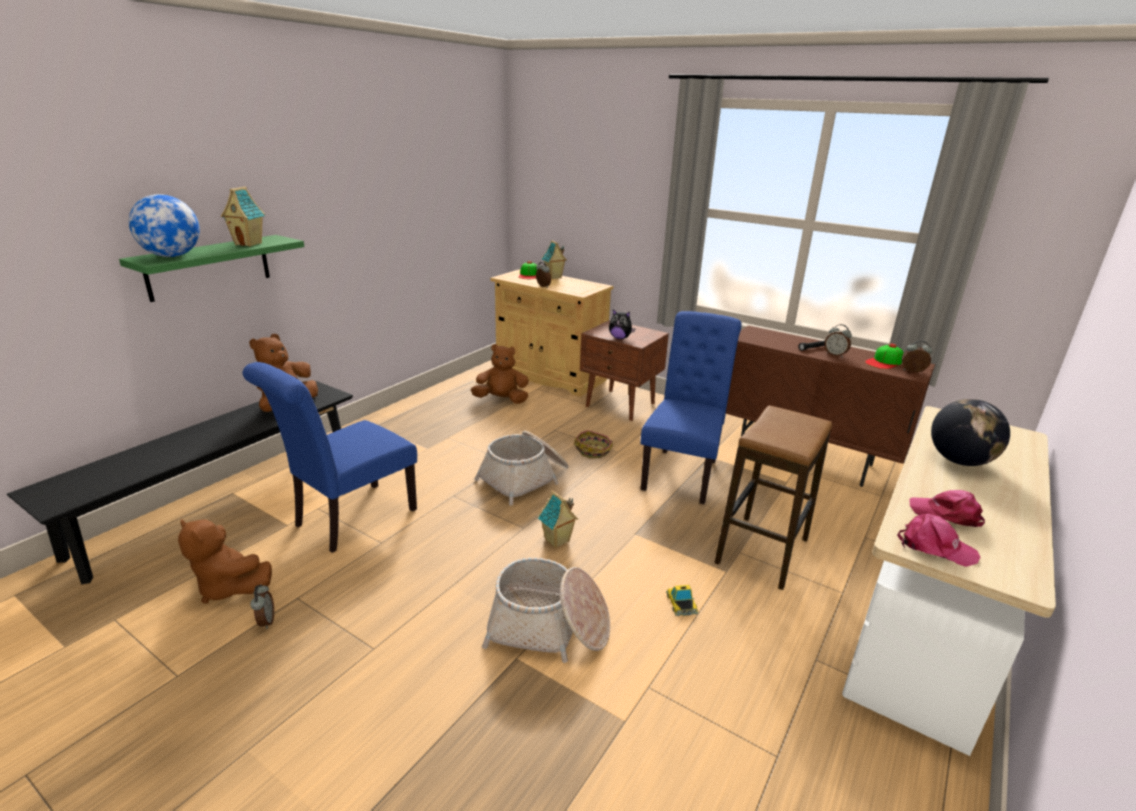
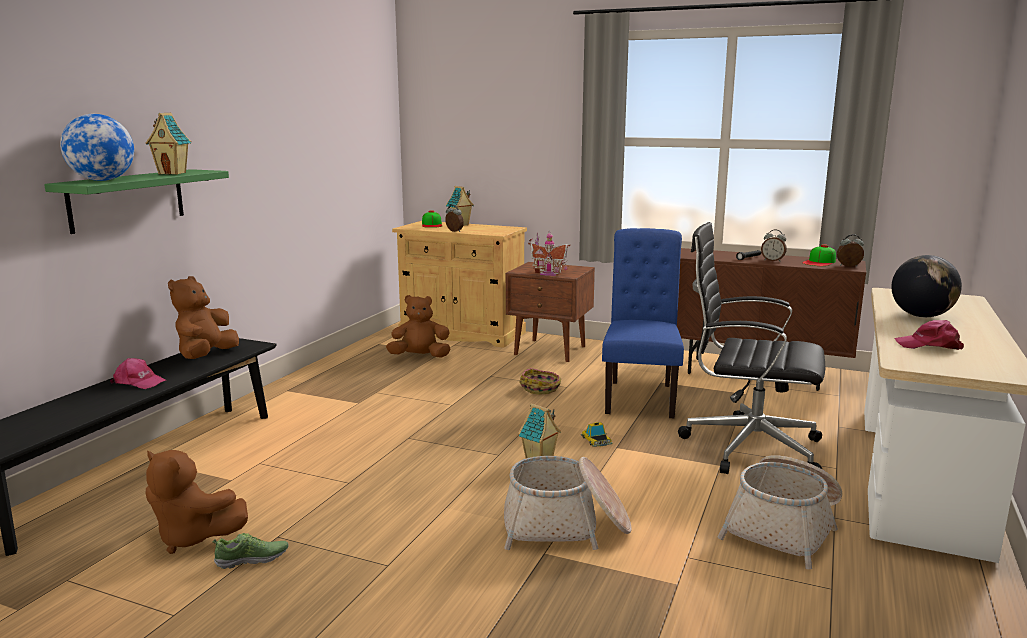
camera: 10 degrees left, 10 degrees down
blue chair [243,362,417,553] -> none
alarm clock [250,584,274,629] -> shoe [213,533,289,569]
basket [474,431,568,505] -> basket moved to [718,455,842,569]
plush toy [609,309,635,339] -> toy house [528,230,570,276]
toy car [666,585,699,616] -> toy car moved to [581,422,613,447]
stool [715,405,832,590] -> black office chair [678,222,825,474]
pink cap [897,514,980,567] -> pink cap moved to [110,358,166,389]

